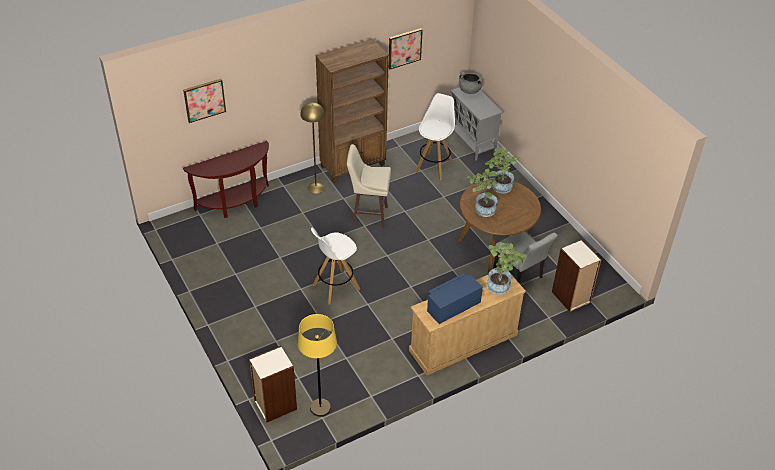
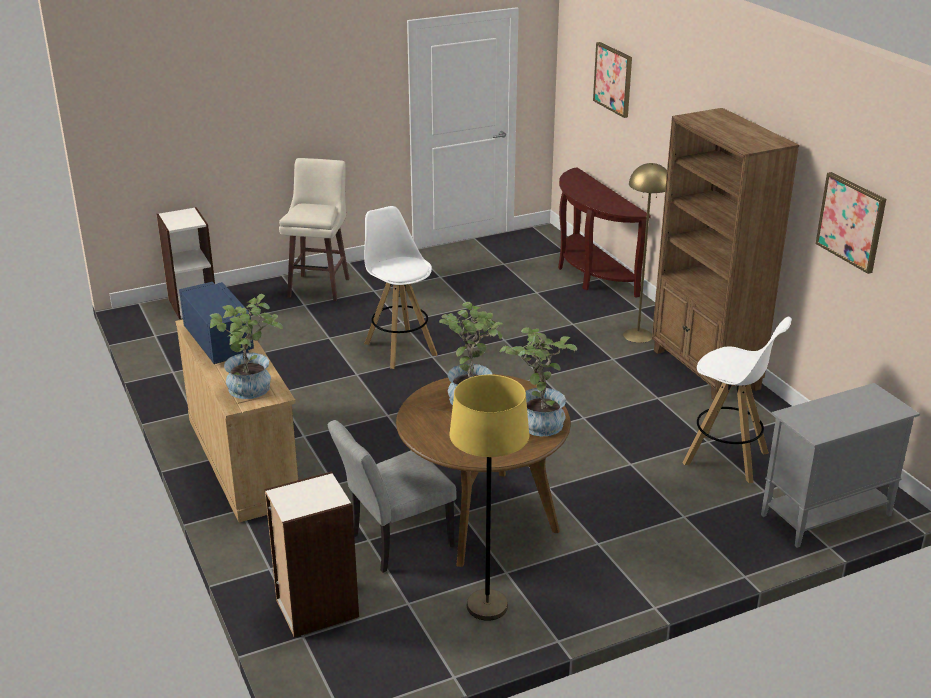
camera: 95 degrees right, 15 degrees down
yellow floor lamp [297,314,337,417] -> yellow floor lamp moved to [449,375,529,621]
beige stool [347,144,391,228] -> beige stool moved to [279,158,349,301]
grey cooking pot [459,73,482,94] -> none

